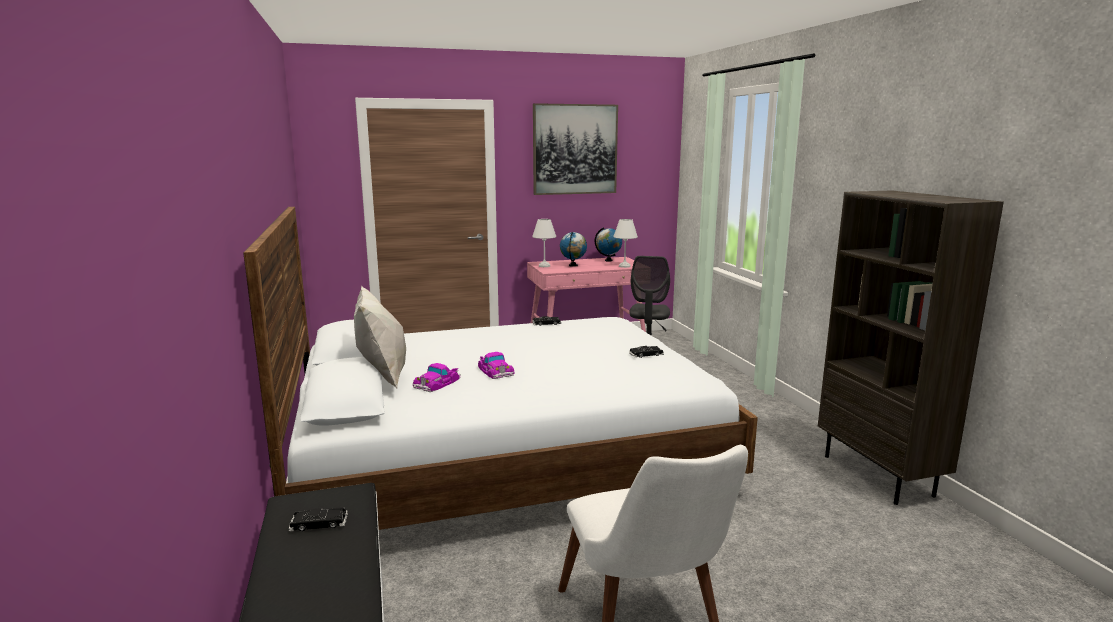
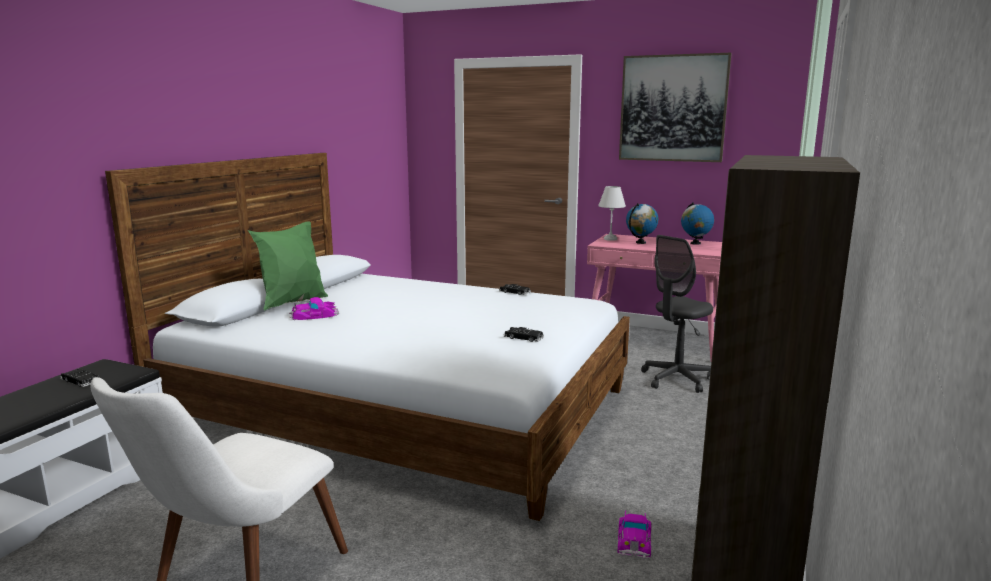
camera: 40 degrees right, 0 degrees up
white pillow [354,286,406,388] -> green pillow [248,221,328,311]
toy car [478,352,515,379] -> toy car moved to [617,510,651,559]
white table lamp [613,219,638,268] -> none

